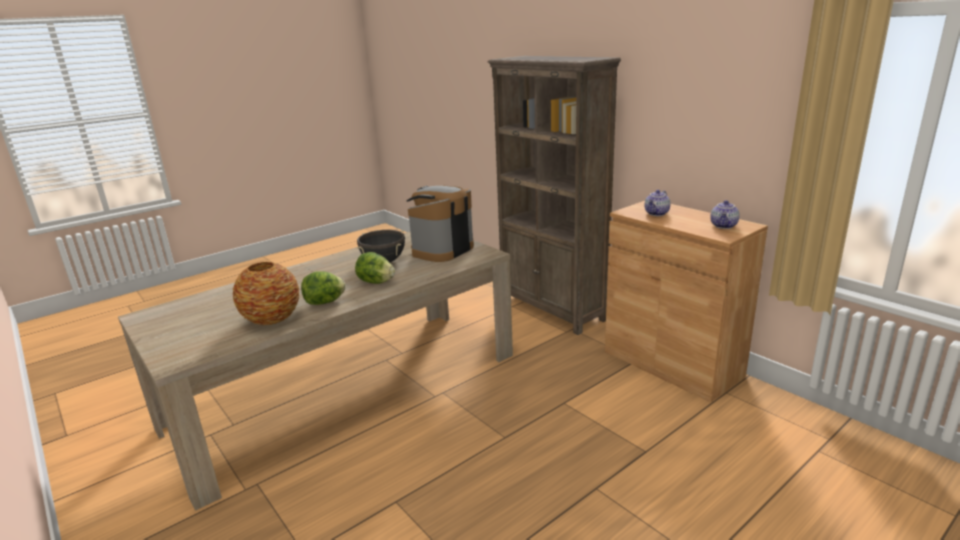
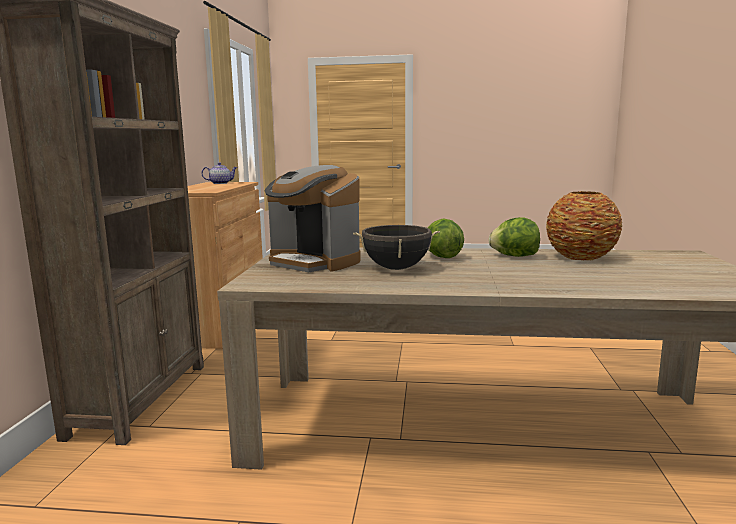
camera: 135 degrees left, 10 degrees down
coffee machine [406,186,474,262] -> coffee machine turned 45 degrees clockwise [264,165,360,272]
teapot [644,190,671,216] -> none

